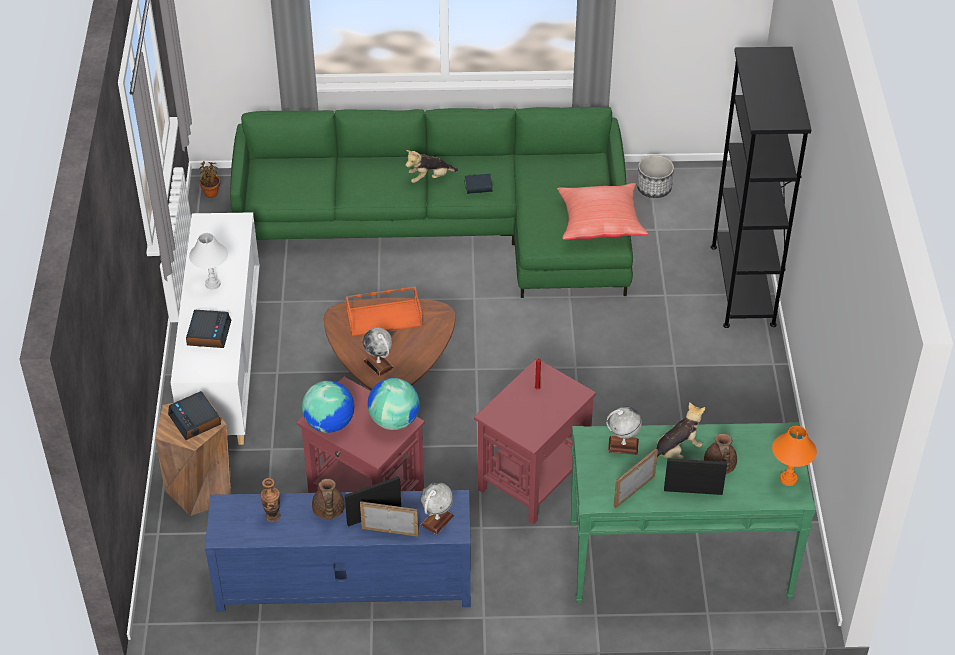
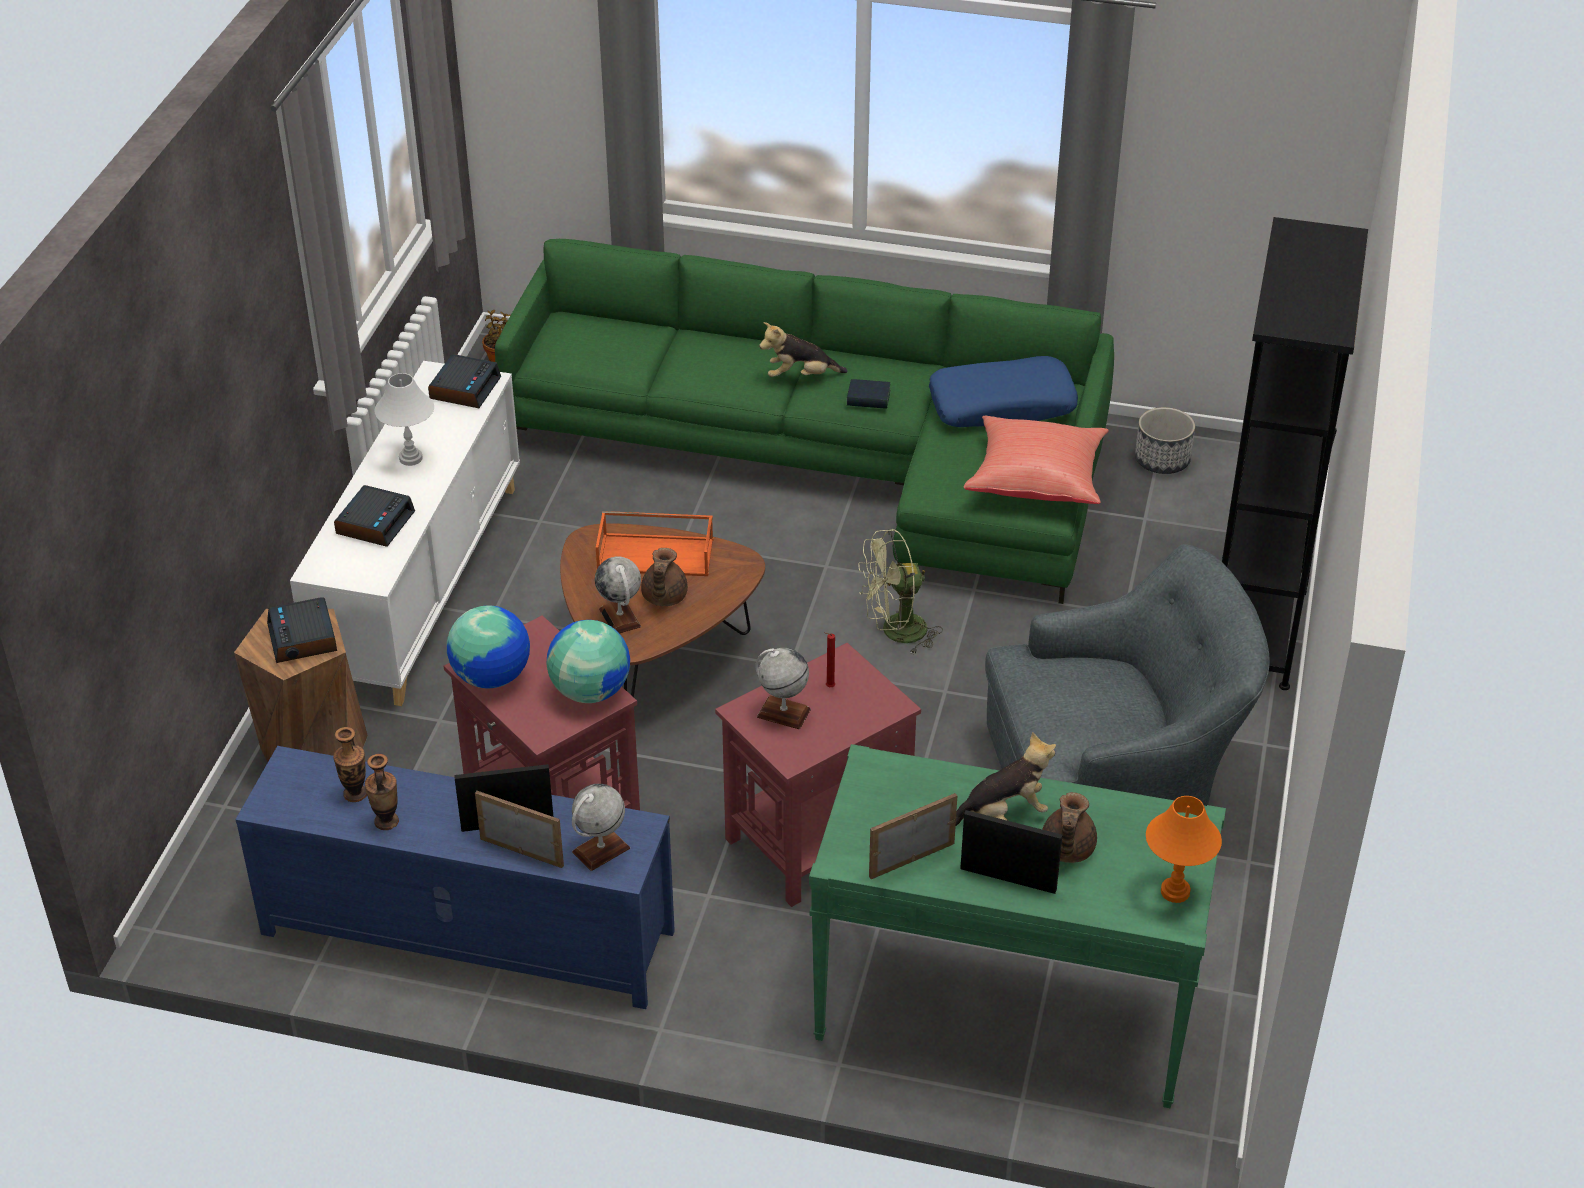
camera: 15 degrees right, 5 degrees down
brown teapot [312,479,345,520] -> brown teapot moved to [641,548,688,606]
globe [606,406,642,455] -> globe moved to [755,648,811,729]
none -> vase [365,754,399,830]
none -> alarm clock [428,354,501,408]
none -> green fan [858,529,943,655]
none -> blue pillow [929,356,1078,427]
none -> grey armchair [985,544,1270,806]

